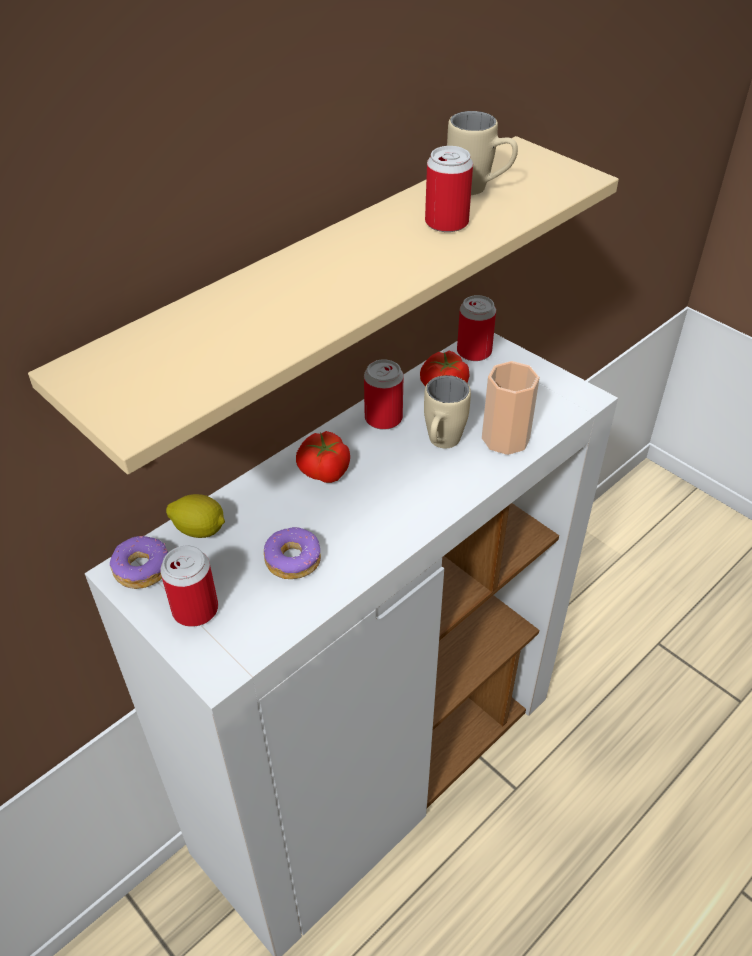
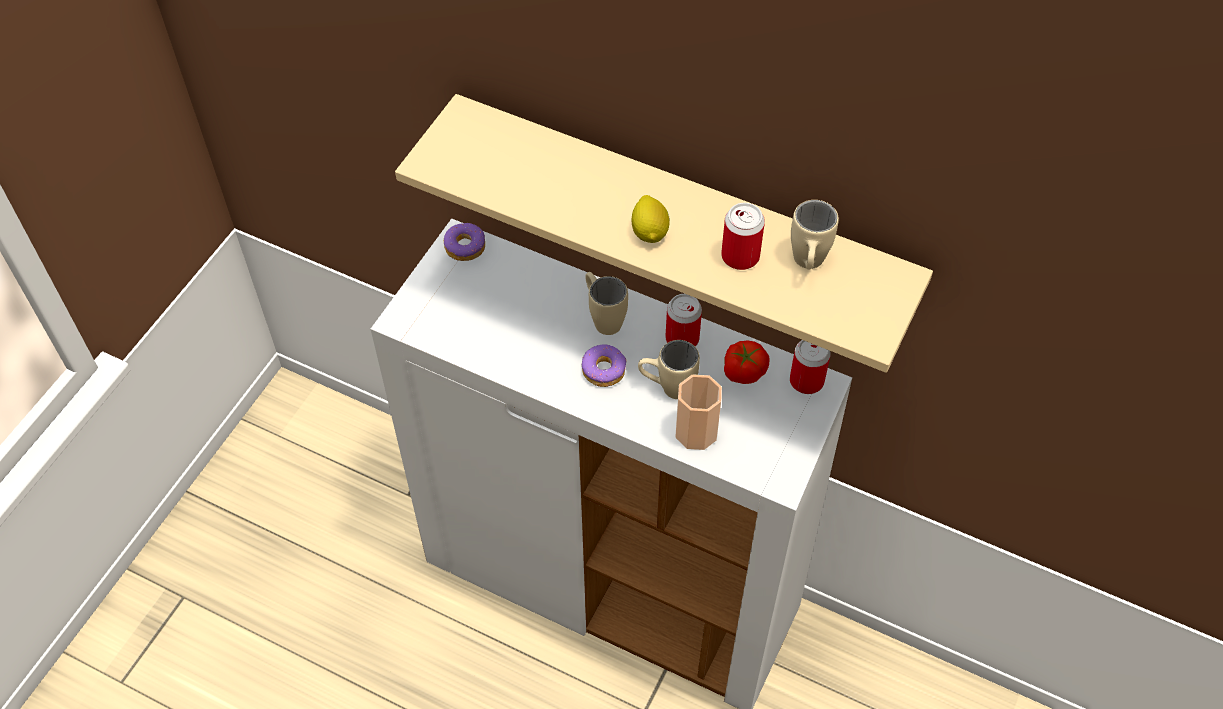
camera: 70 degrees right, 10 degrees up
can [160,546,218,627] -> none
lemon [166,494,225,538] -> lemon moved to [632,195,670,243]
donut [264,527,321,579] -> donut moved to [582,345,627,387]
tomato [296,431,350,483] -> beige mug [585,272,628,335]

